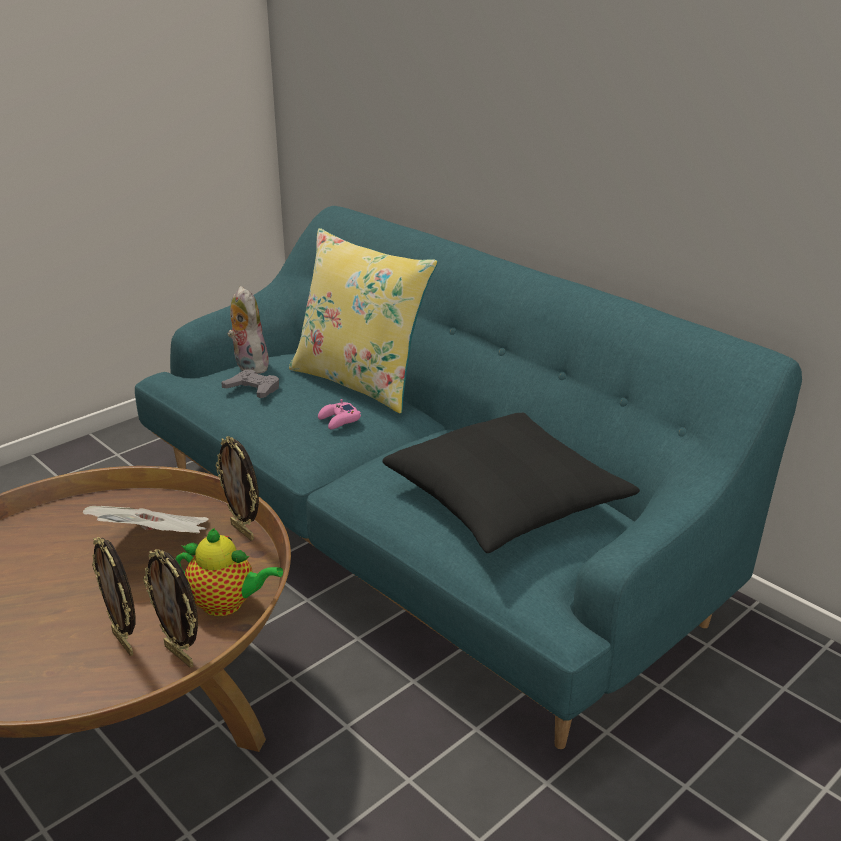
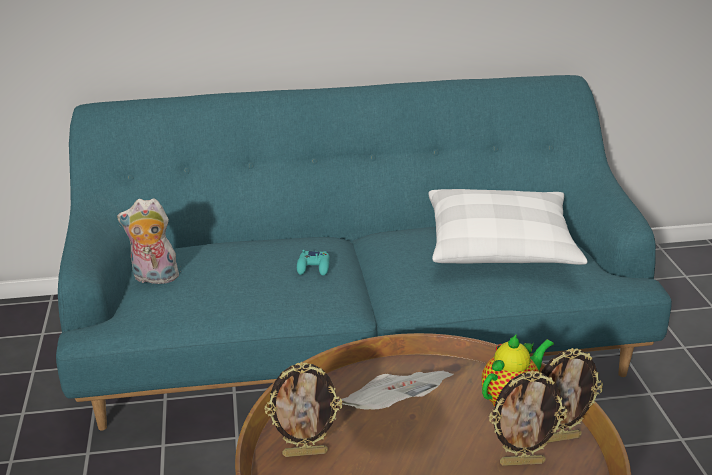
camera: 55 degrees left, 0 degrees up
picture frame [215,436,259,541] -> picture frame moved to [265,362,342,457]
grey game controller [221,369,279,398] -> none
yellow pillow [289,228,438,414] -> none
pink game controller [318,399,361,430] -> turquoise game controller [297,250,330,276]
black pillow [382,412,640,553] -> white pillow [428,189,588,265]

